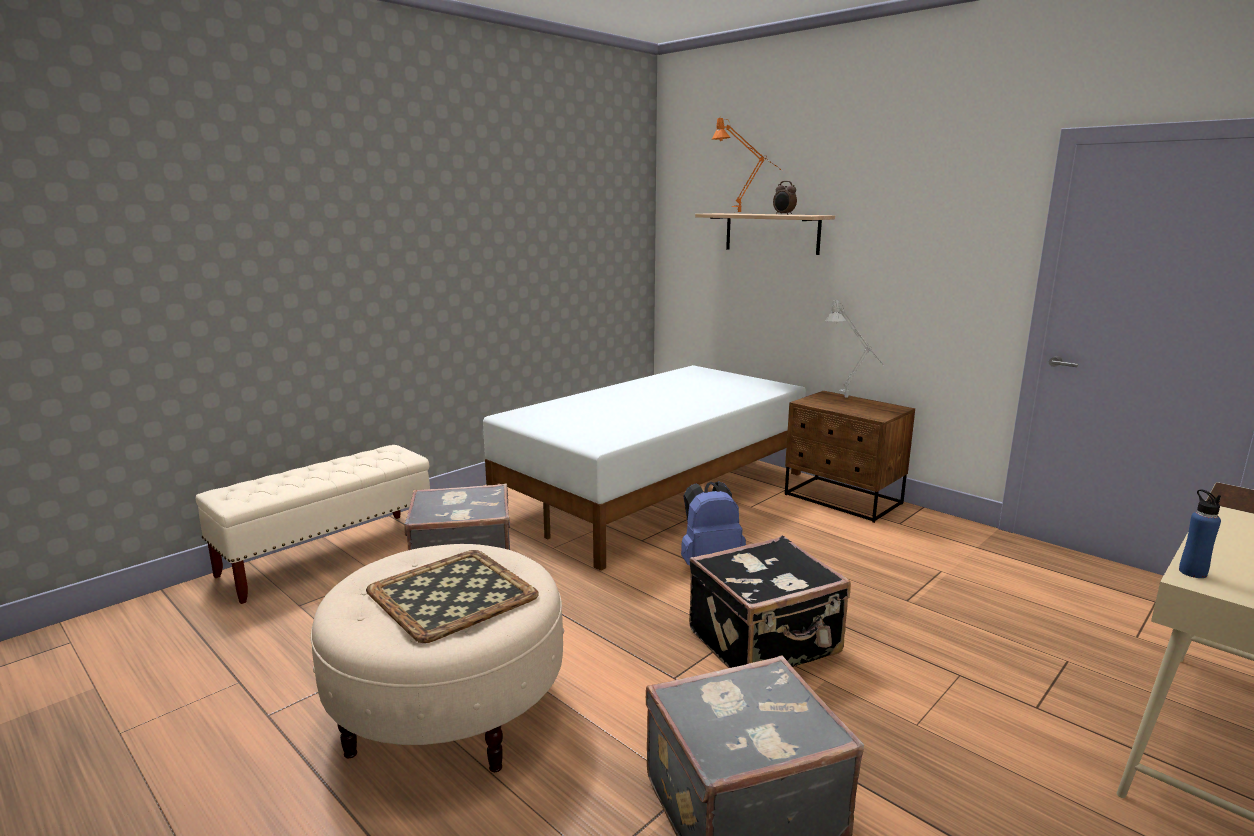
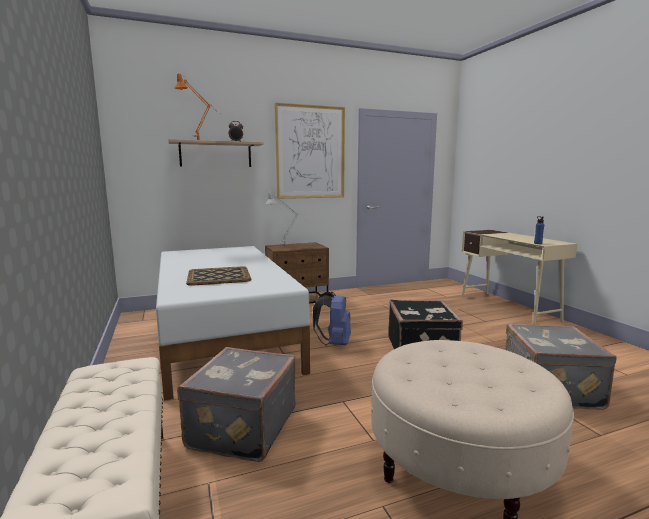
camera: 65 degrees left, 5 degrees down
tray [366,550,539,643] -> tray moved to [186,266,251,286]
none -> picture [275,103,345,199]

